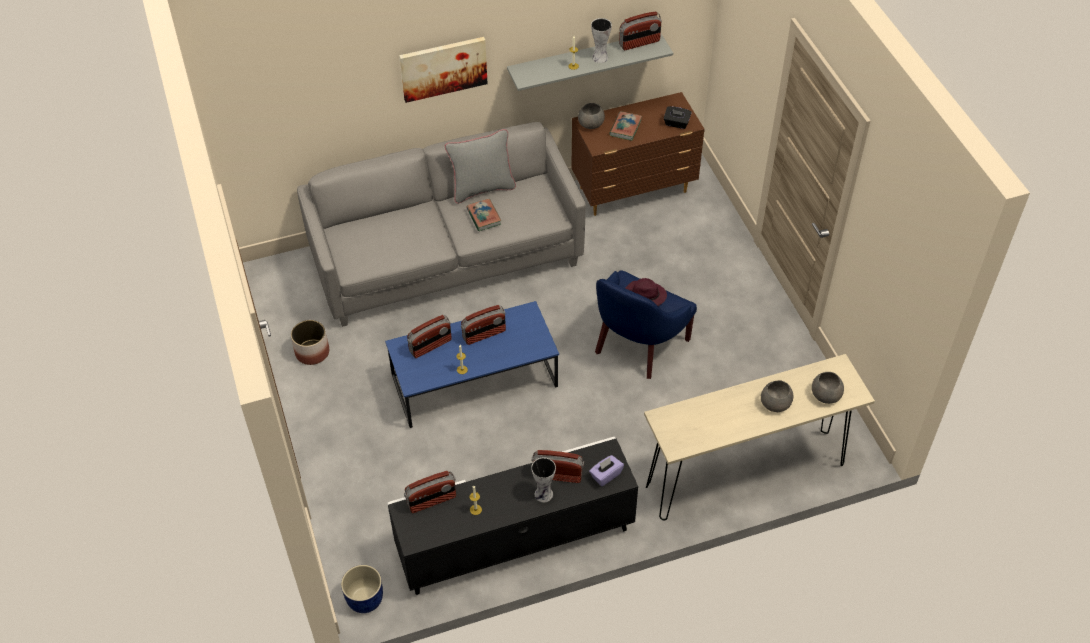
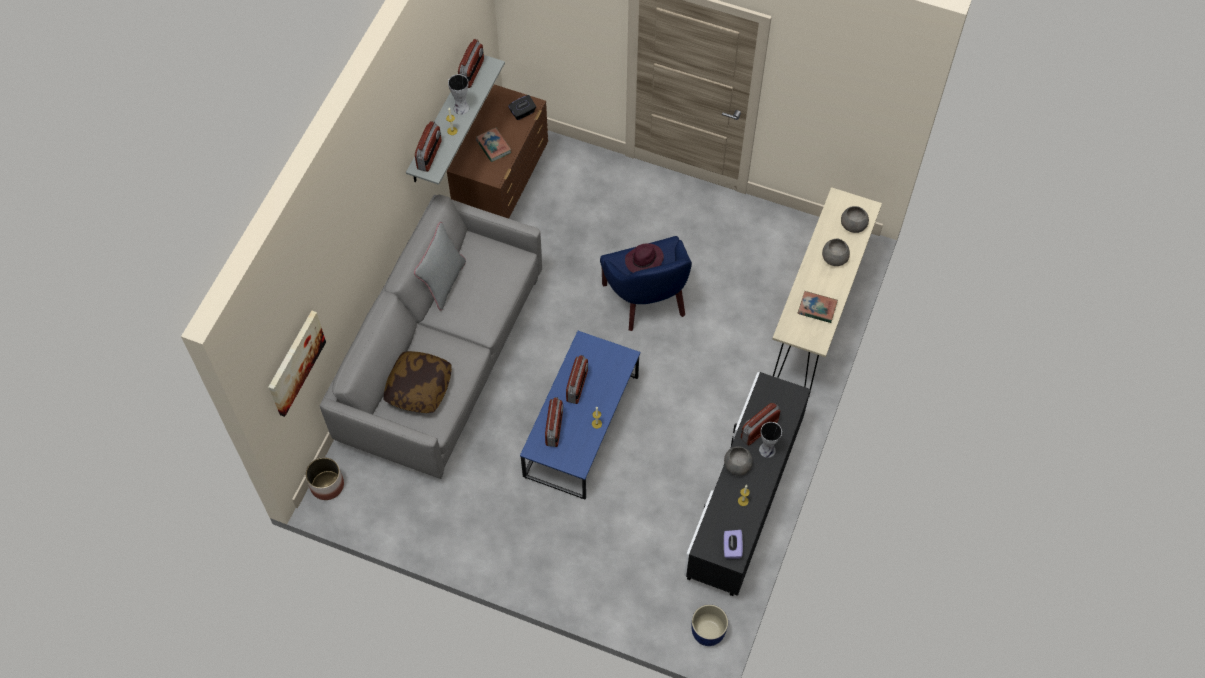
camera: 50 degrees left, 10 degrees up
planter [291,320,329,365] -> planter moved to [305,457,344,500]
picture [399,37,488,103] -> picture moved to [268,311,326,417]
radio [404,471,456,513] -> radio moved to [415,121,442,172]
book [466,199,501,231] -> book moved to [798,291,838,323]
grey bowl [578,103,605,129] -> grey bowl moved to [724,446,753,476]
purple tissue box [589,455,624,486] -> purple tissue box moved to [724,530,743,559]
none -> pillow [384,351,452,413]

